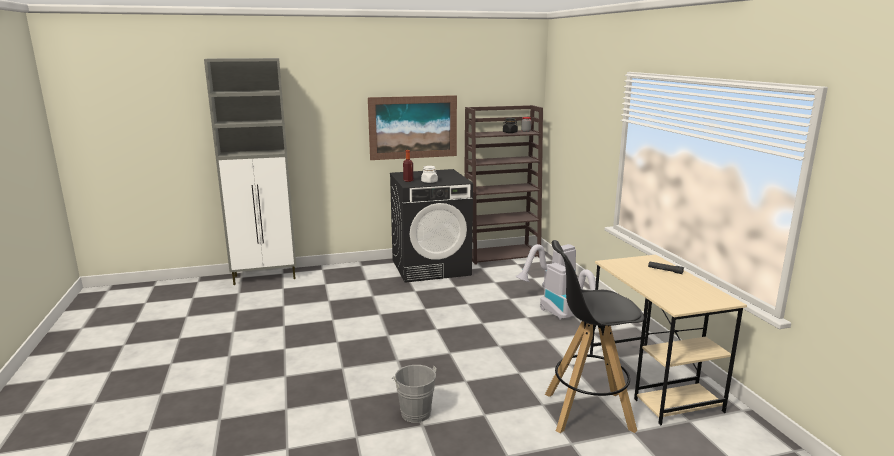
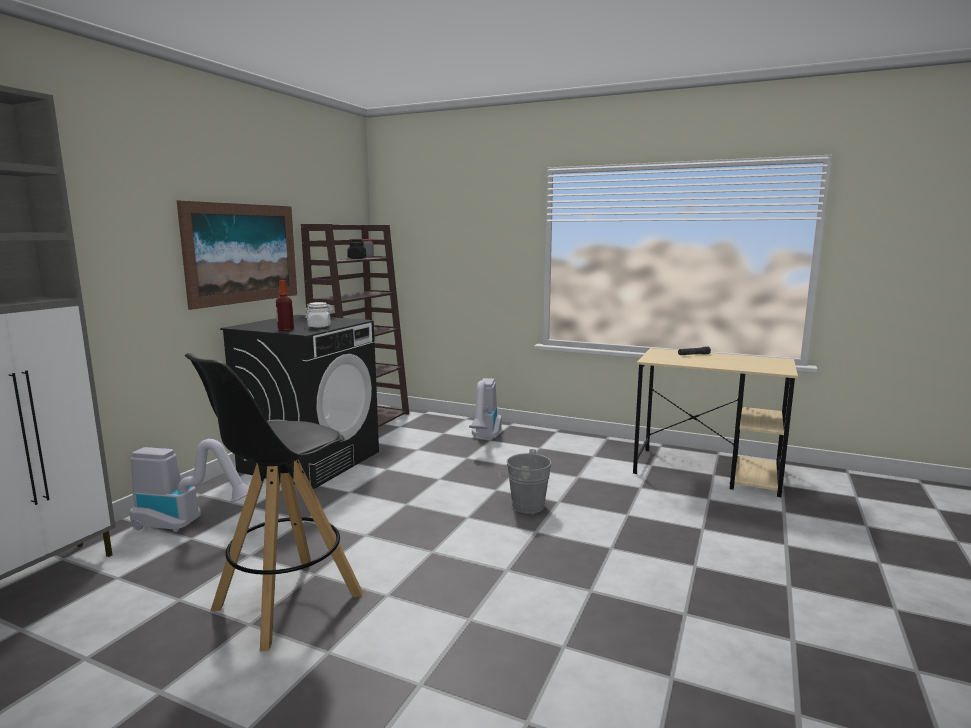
camera: 50 degrees left, 5 degrees down
grey bucket [392,365,437,423] -> grey bucket moved to [499,449,552,514]
vacuum cleaner [540,263,596,320] -> vacuum cleaner moved to [129,439,249,532]
black stool [545,240,644,433] -> black stool moved to [185,353,363,652]

